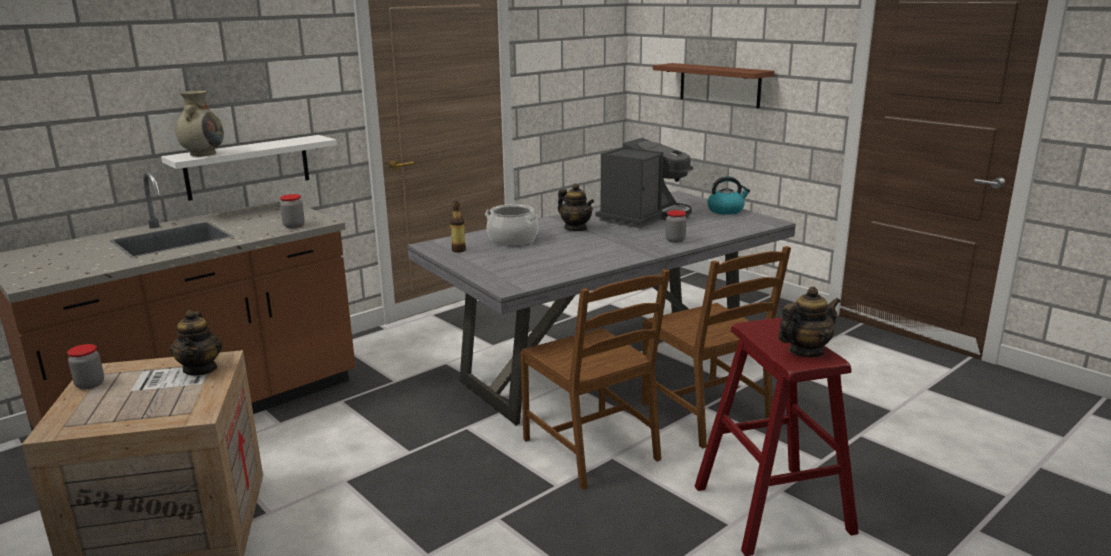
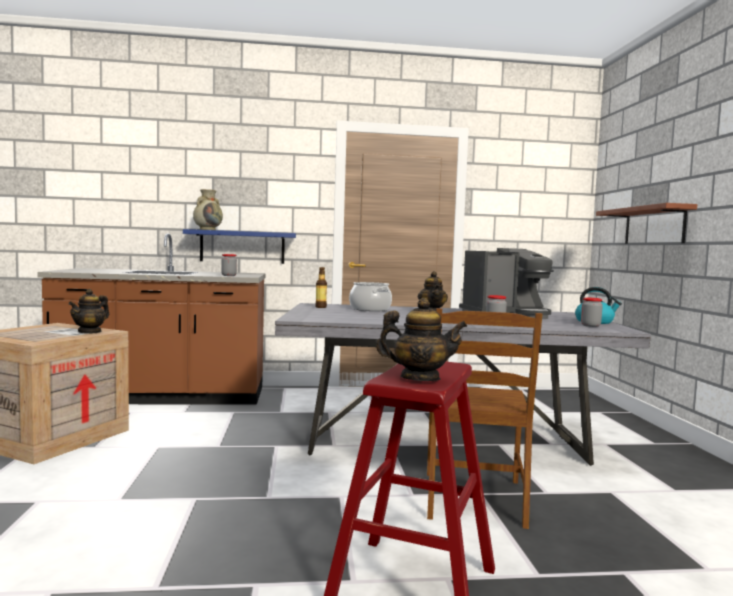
camera: 35 degrees right, 15 degrees down
jar [67,344,104,389] -> jar moved to [581,298,603,327]
white shelf [161,135,337,201] -> blue shelf [183,229,296,264]
brown chair [520,269,670,490] -> none

